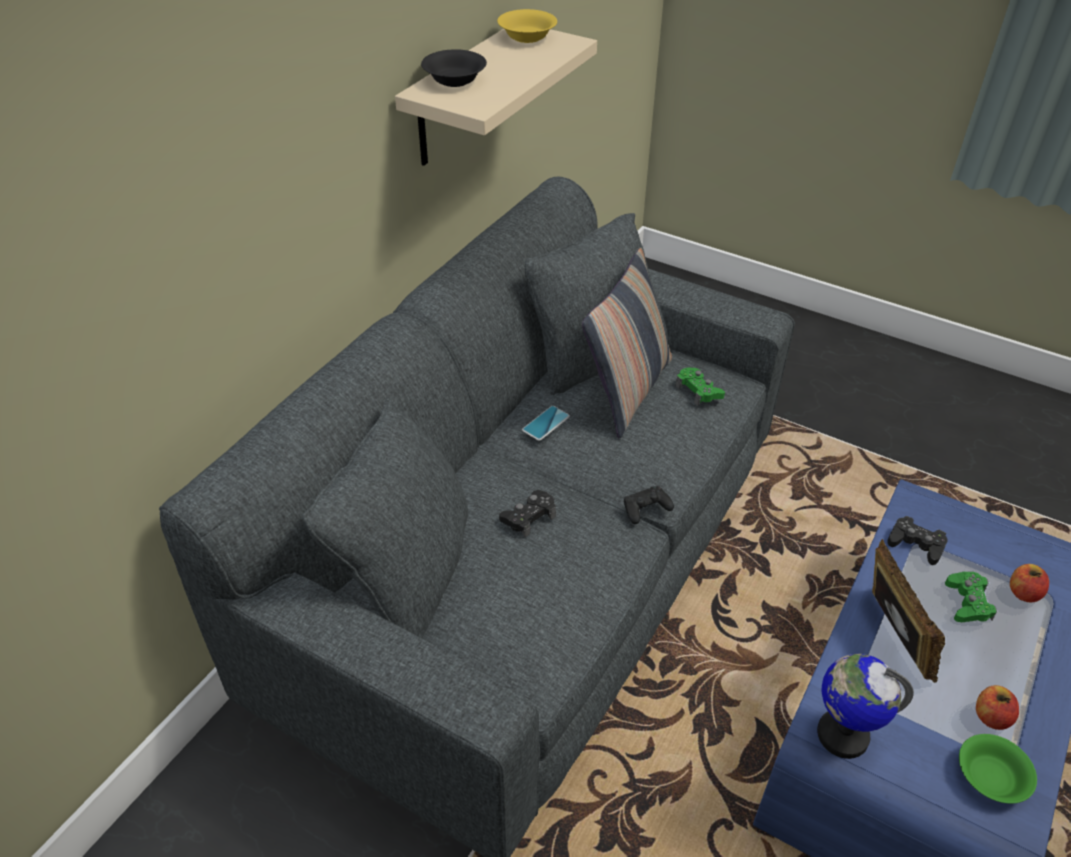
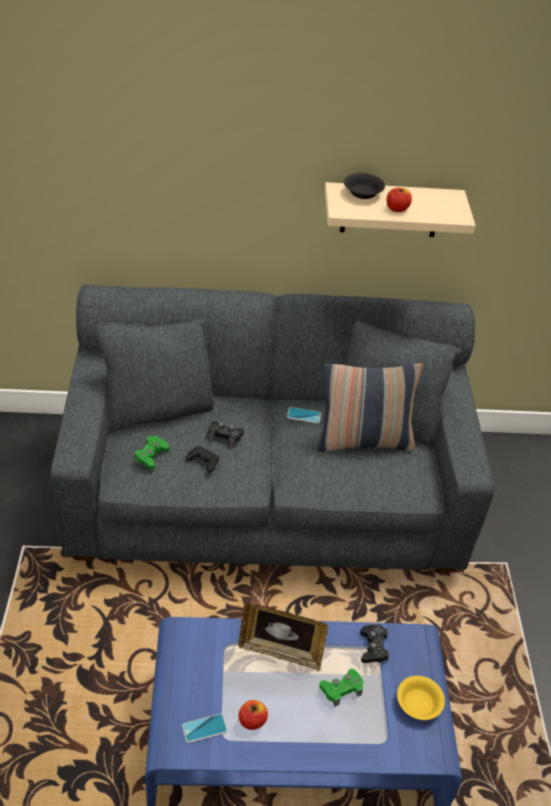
camera: 55 degrees right, 0 degrees up
yellow bowl [497,9,557,43] -> yellow bowl moved to [397,676,445,720]
black game controller [624,486,674,524] -> black game controller moved to [186,446,219,473]
green game controller [675,367,725,406] -> green game controller moved to [134,436,169,470]
globe [817,654,914,759] -> none
picture frame [872,539,945,683] -> picture frame turned 60 degrees clockwise [238,603,328,672]
green bowl [959,734,1037,804] -> phone [182,714,228,743]
apple [1010,564,1049,603] -> apple moved to [386,188,412,212]

